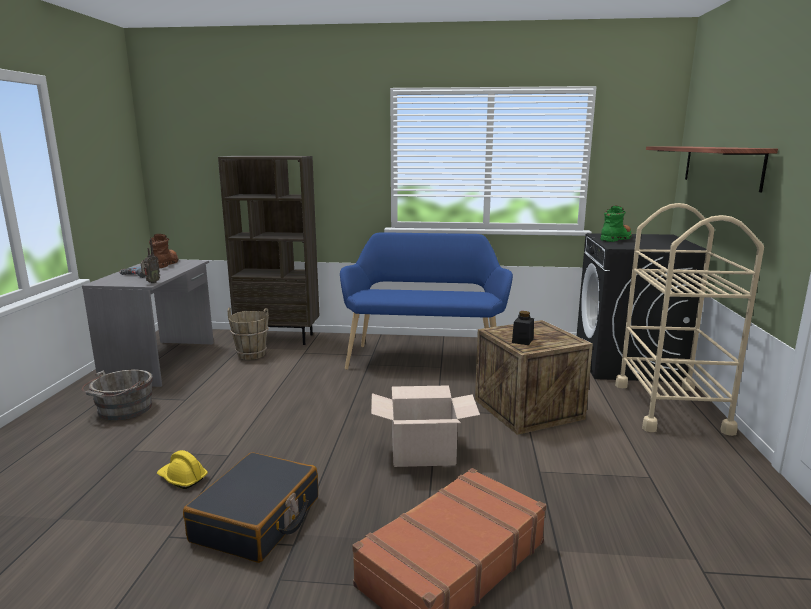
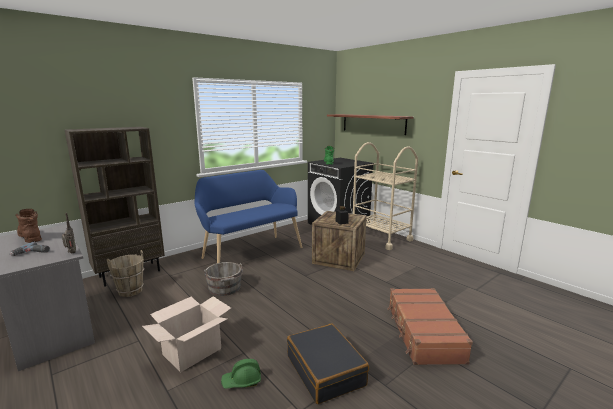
camera: 45 degrees left, 0 degrees up
grey bucket [82,370,153,420] -> grey bucket moved to [204,262,243,296]
yellow hard hat [157,450,208,489] -> green hard hat [221,359,261,388]
cardboard box [371,385,480,467] -> cardboard box moved to [142,296,231,372]

